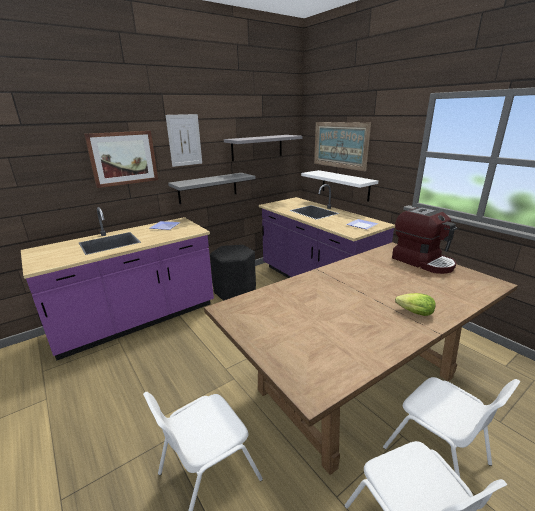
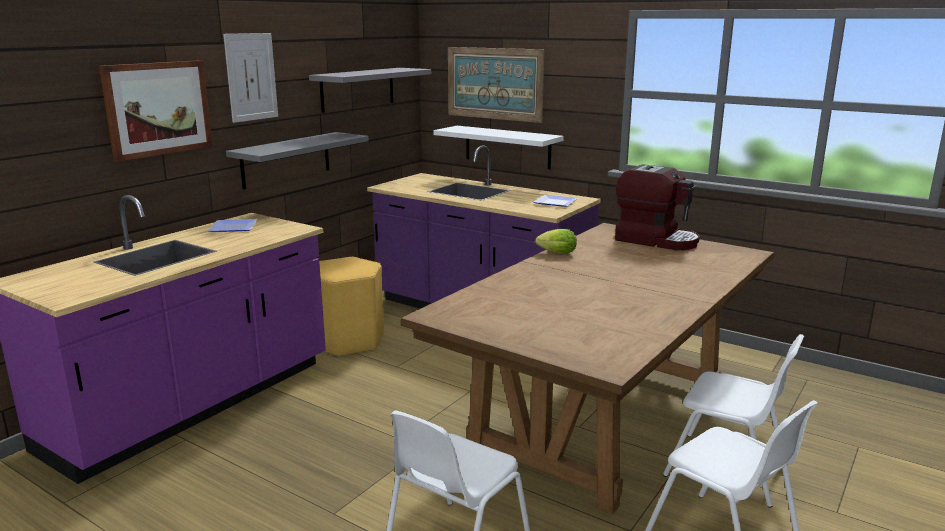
camera: 20 degrees left, 5 degrees down
black stool [210,245,256,301] -> yellow stool [319,257,384,357]
lettuce [395,293,436,316] -> lettuce moved to [535,229,577,254]

